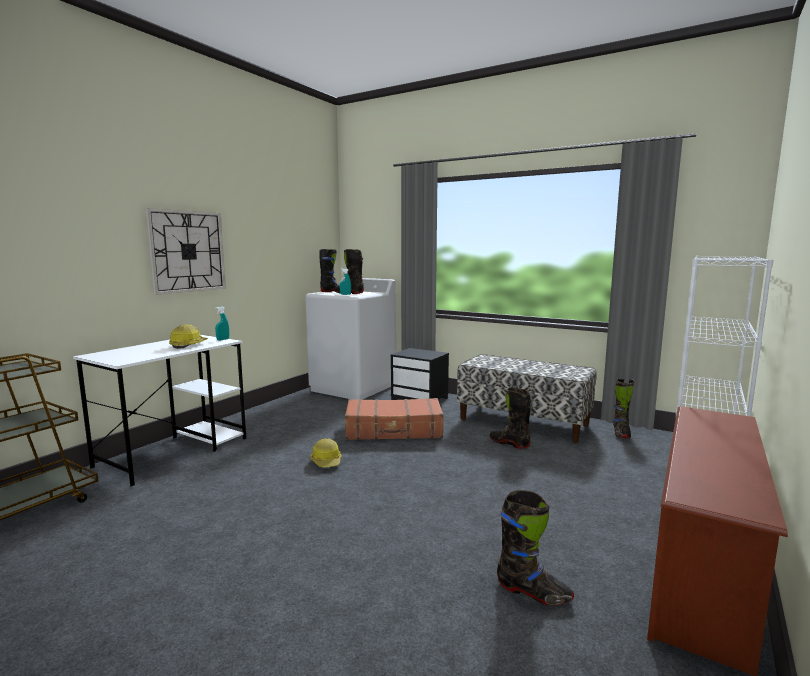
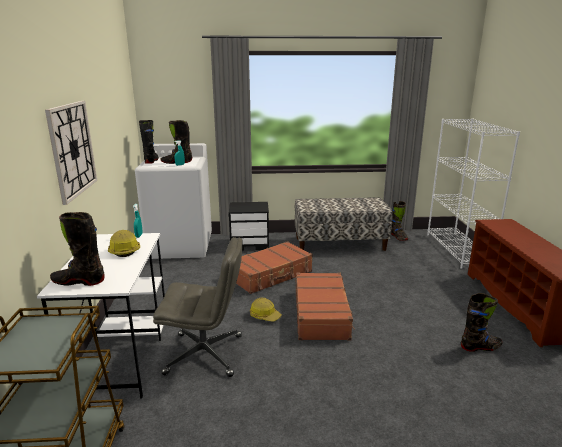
camera: 35 degrees left, 10 degrees up
black boot [490,387,532,449] -> black boot moved to [50,212,105,286]
none -> grey office chair [153,237,243,377]
none -> brown suitcase [296,273,355,340]

